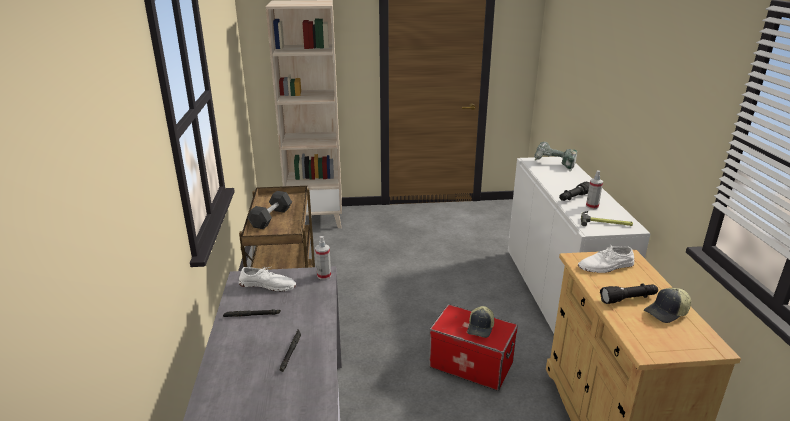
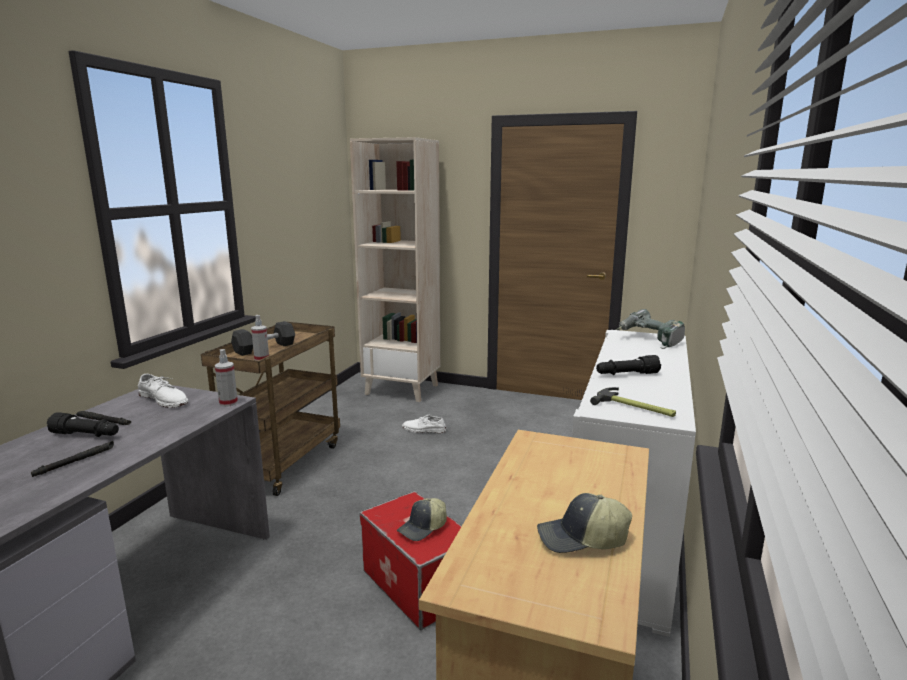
camera: 25 degrees right, 10 degrees down
white shoe [578,246,634,273] -> white shoe moved to [402,414,446,433]
spray bottle [586,170,603,209] -> spray bottle moved to [251,315,269,361]
black flashlight [600,284,658,304] -> black flashlight moved to [47,412,119,437]

